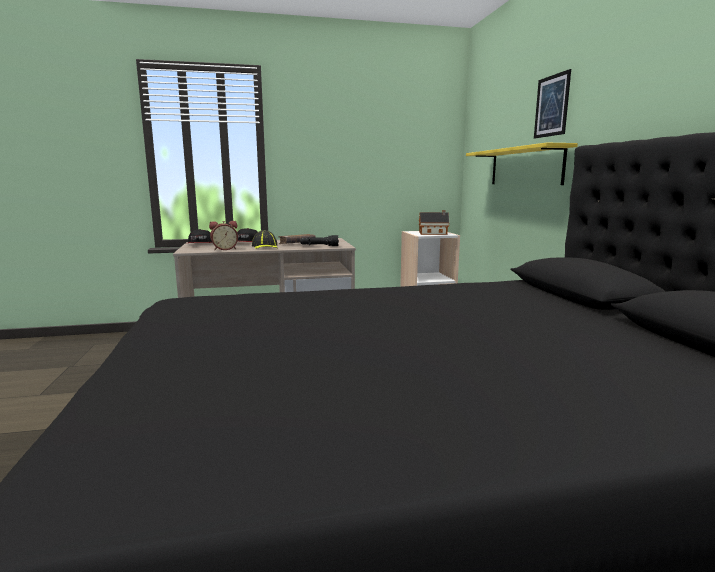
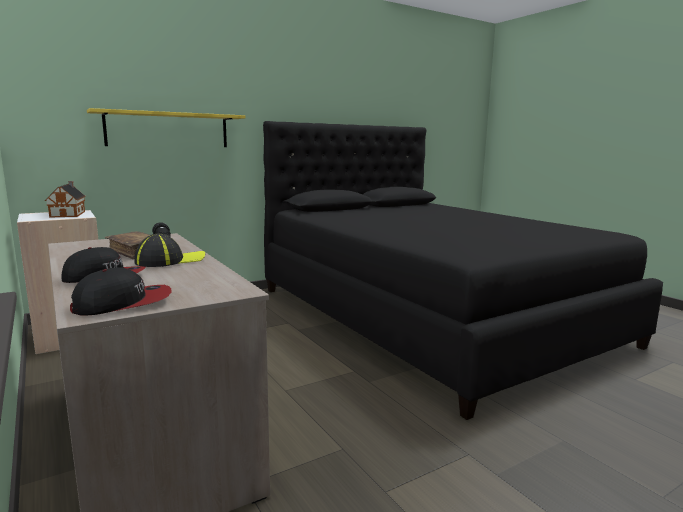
camera: 110 degrees left, 0 degrees up
alarm clock [209,221,238,250] -> none
picture [534,69,571,139] -> none

